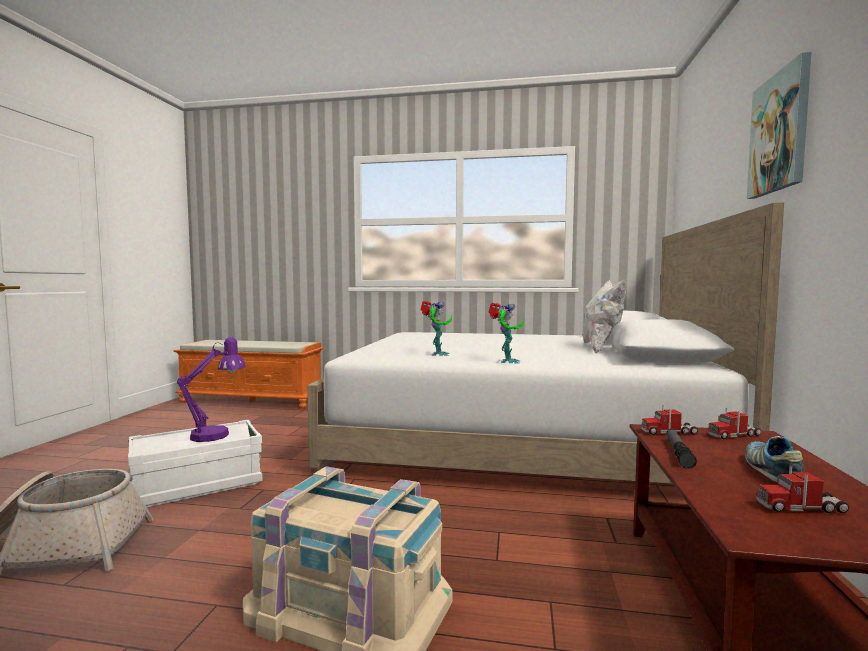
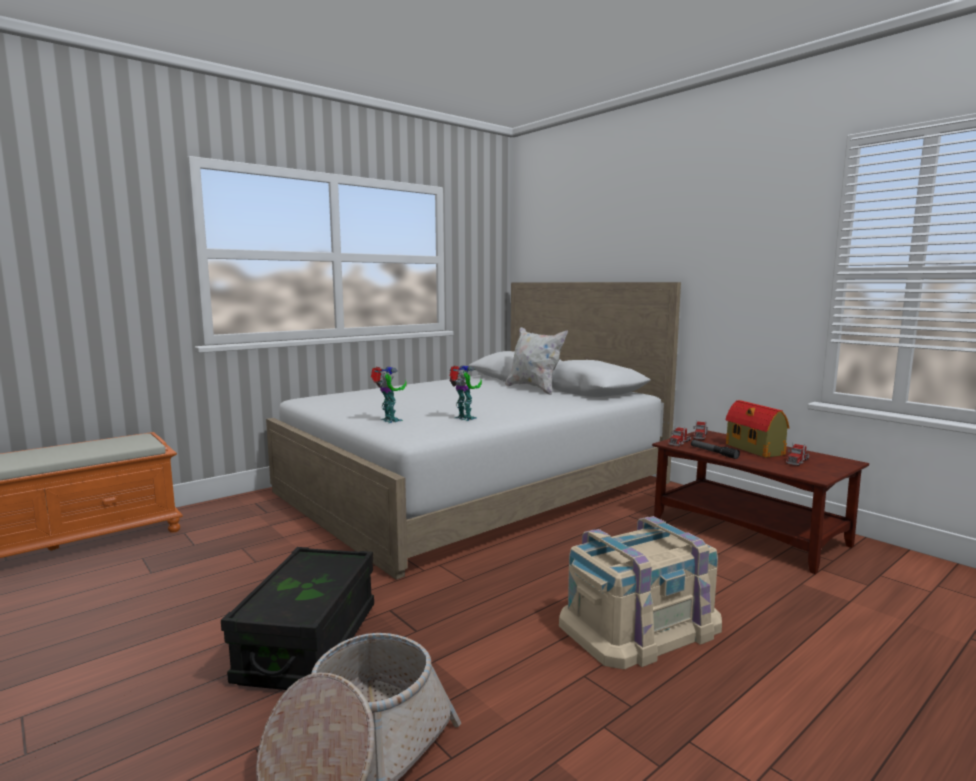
camera: 50 degrees left, 5 degrees up
white storage box [128,420,262,507] -> black storage box [221,547,374,690]
purple table lamp [177,337,246,442] -> none
toy robot [488,303,524,363] -> toy robot moved to [371,366,407,423]
shoe [745,436,804,483] -> toy house [725,400,790,458]
picture [747,52,811,199] -> none

